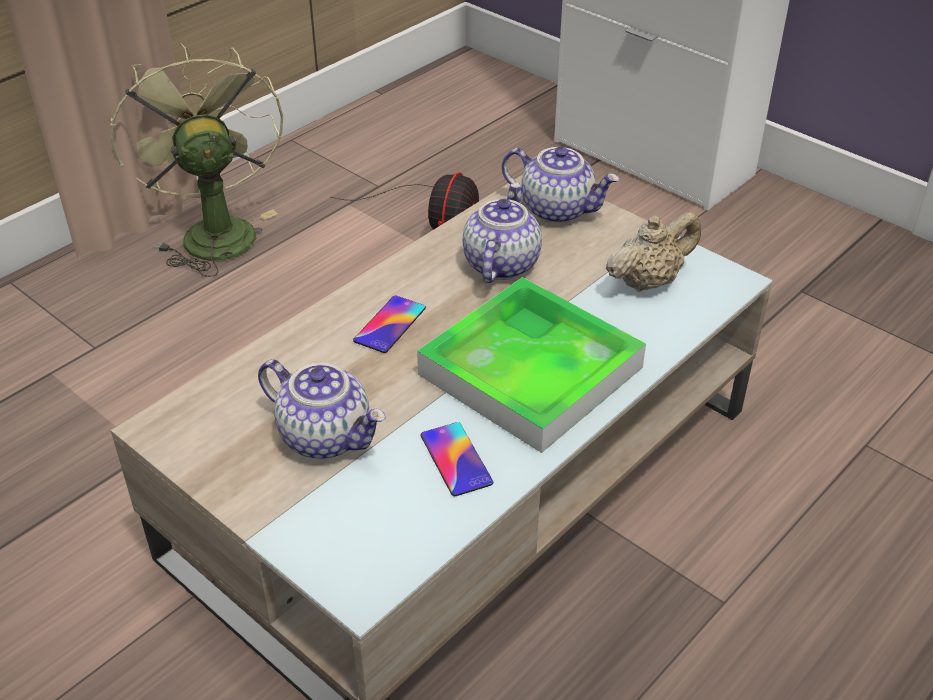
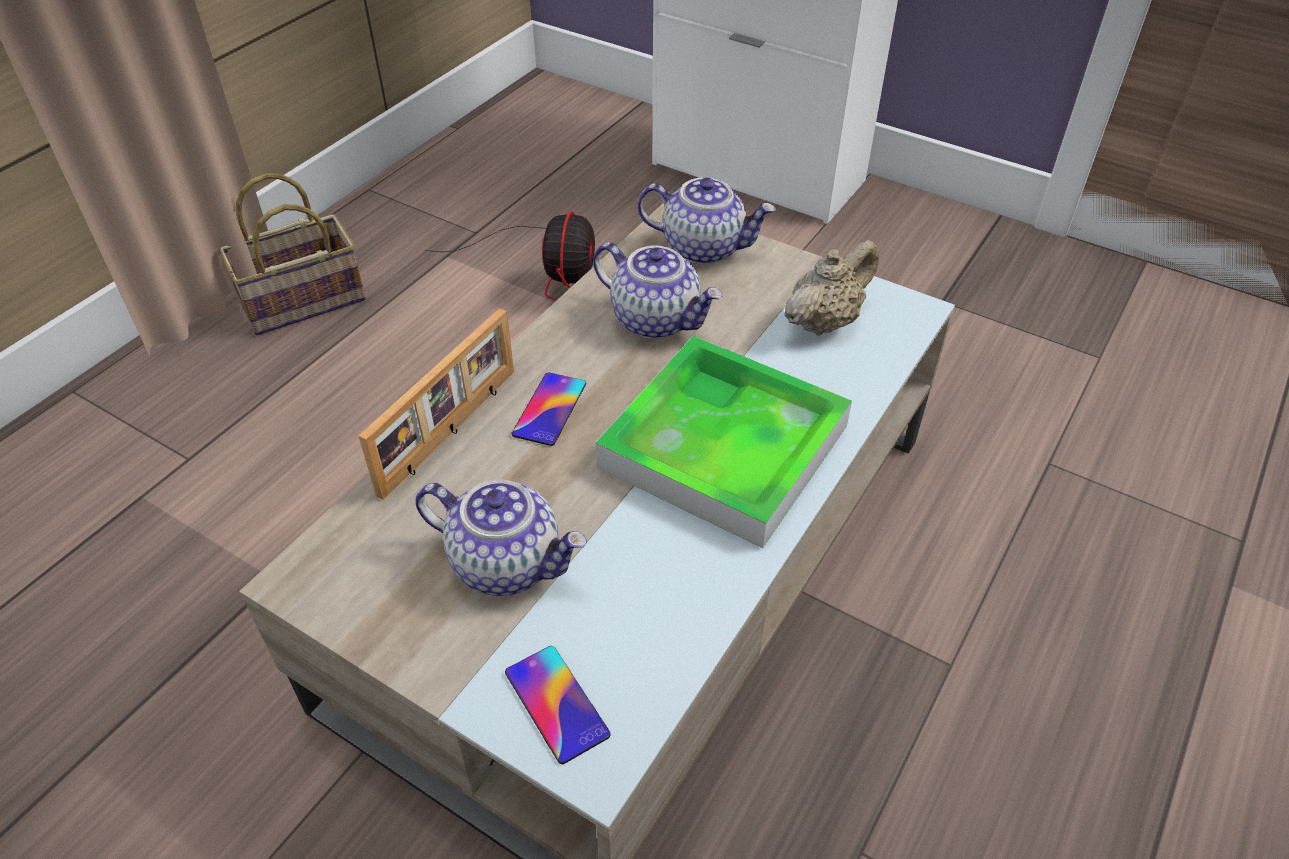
camera: 10 degrees left, 5 degrees up
green fan [110,43,283,277] -> basket [219,173,366,335]
phone [420,422,493,496] -> phone moved to [505,646,610,764]
teapot [463,183,542,283] -> teapot turned 120 degrees clockwise [593,242,722,339]
none -> picture frame [358,308,514,500]

